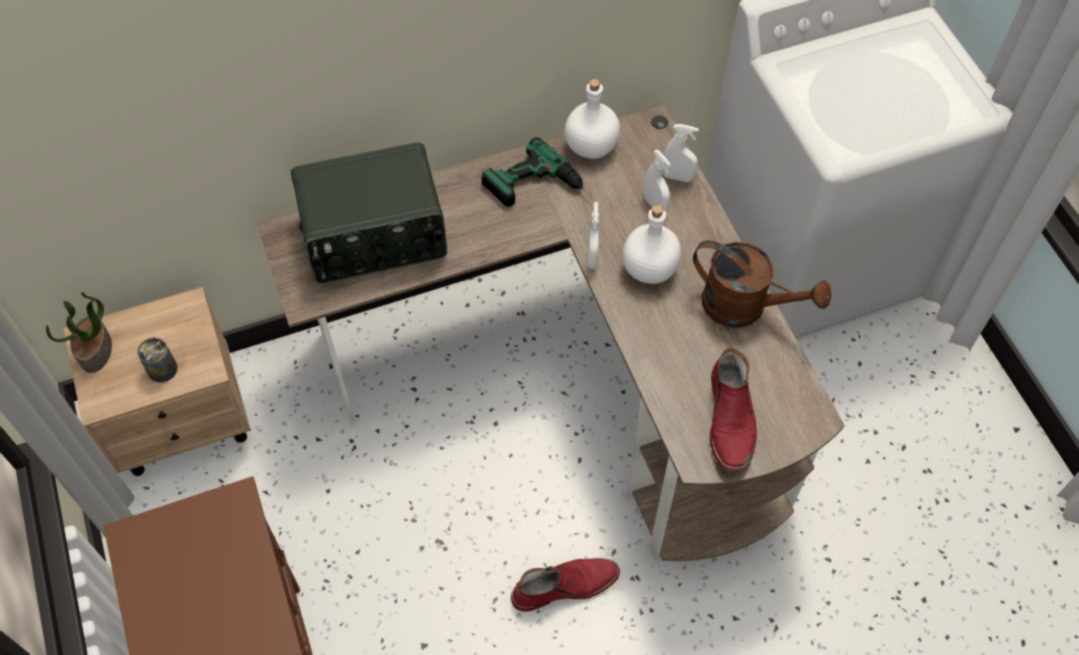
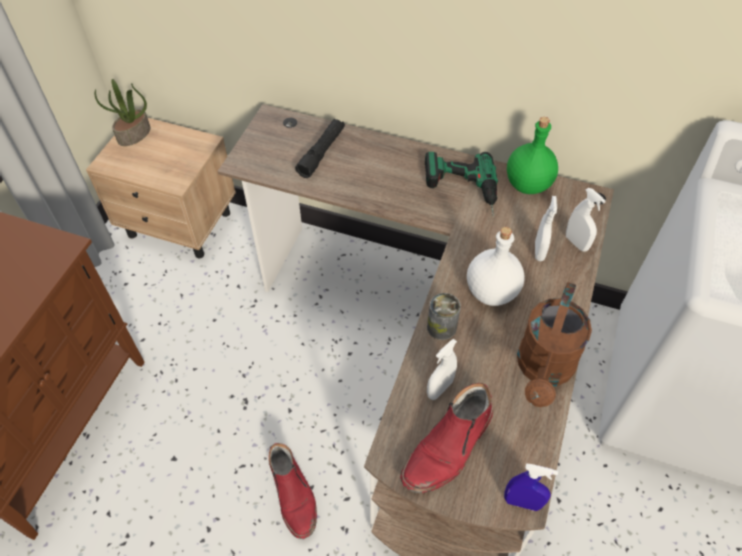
camera: 40 degrees right, 5 degrees down
can [137,338,178,383] -> can moved to [427,293,461,340]
radio [291,142,448,284] -> black flashlight [295,119,345,178]
red boot [511,558,620,611] -> red boot turned 45 degrees clockwise [269,443,317,539]
white bottle [564,79,620,159] -> green bottle [507,117,558,194]
white spray bottle [587,202,599,269] -> white spray bottle moved to [427,339,457,400]
brown watering can [693,240,832,328] -> brown watering can turned 45 degrees clockwise [517,282,592,407]
none -> blue spray bottle [504,463,558,511]

